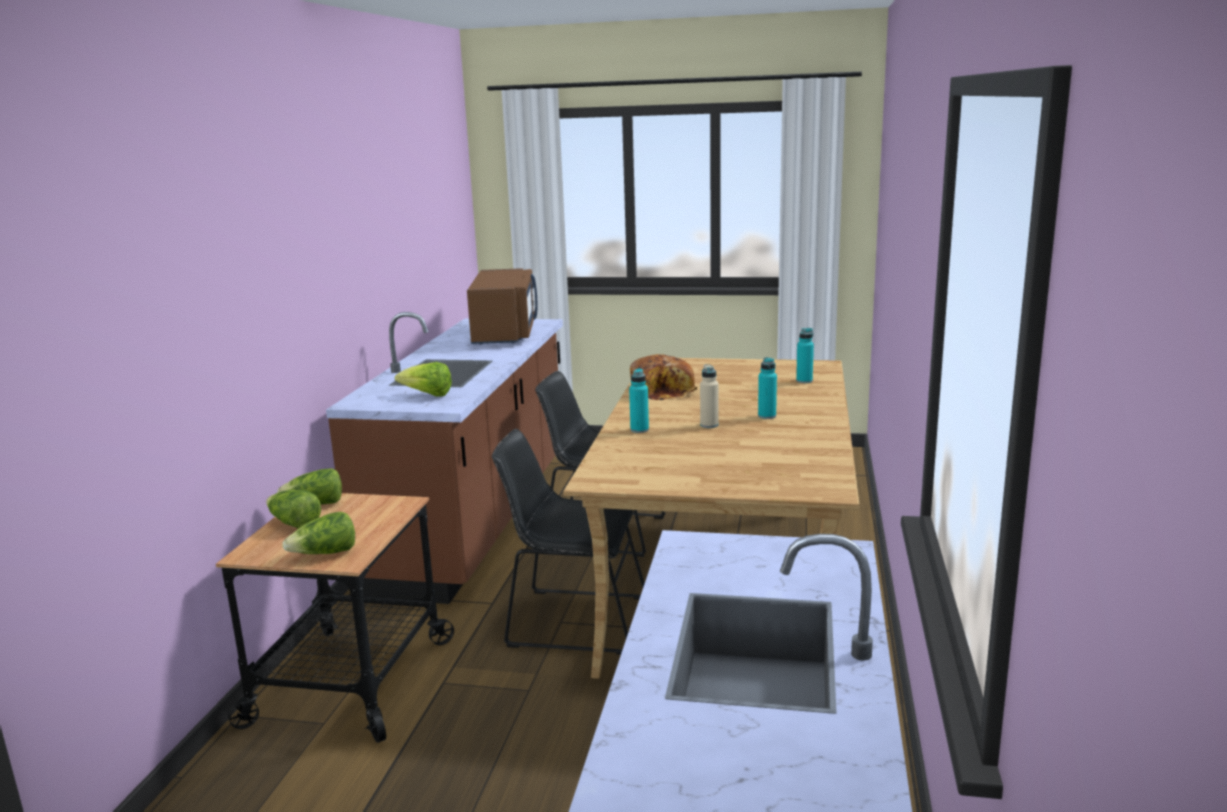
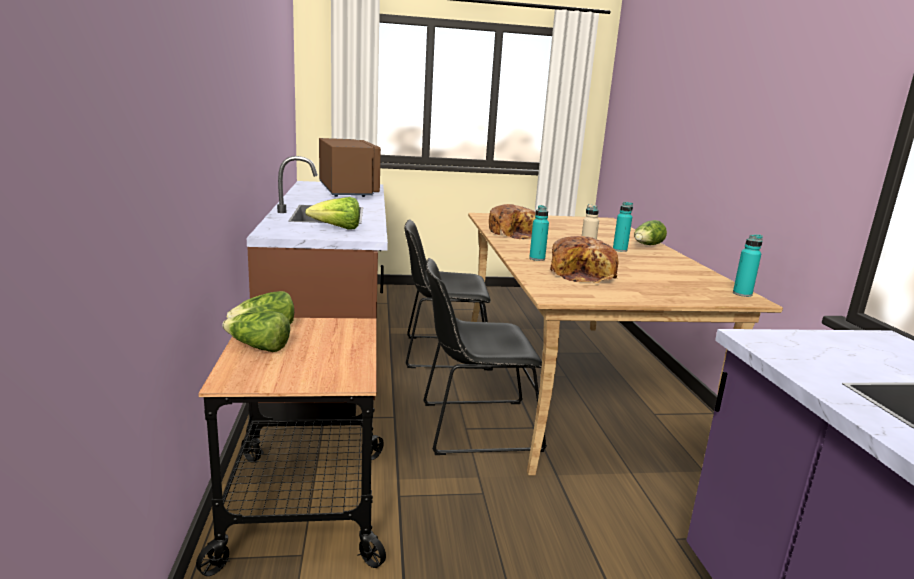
camera: 20 degrees left, 0 degrees up
lettuce [282,512,355,554] -> lettuce moved to [634,220,667,245]
turquoise bottle [796,328,814,383] -> turquoise bottle moved to [733,234,763,297]
none -> bread [550,236,619,283]

